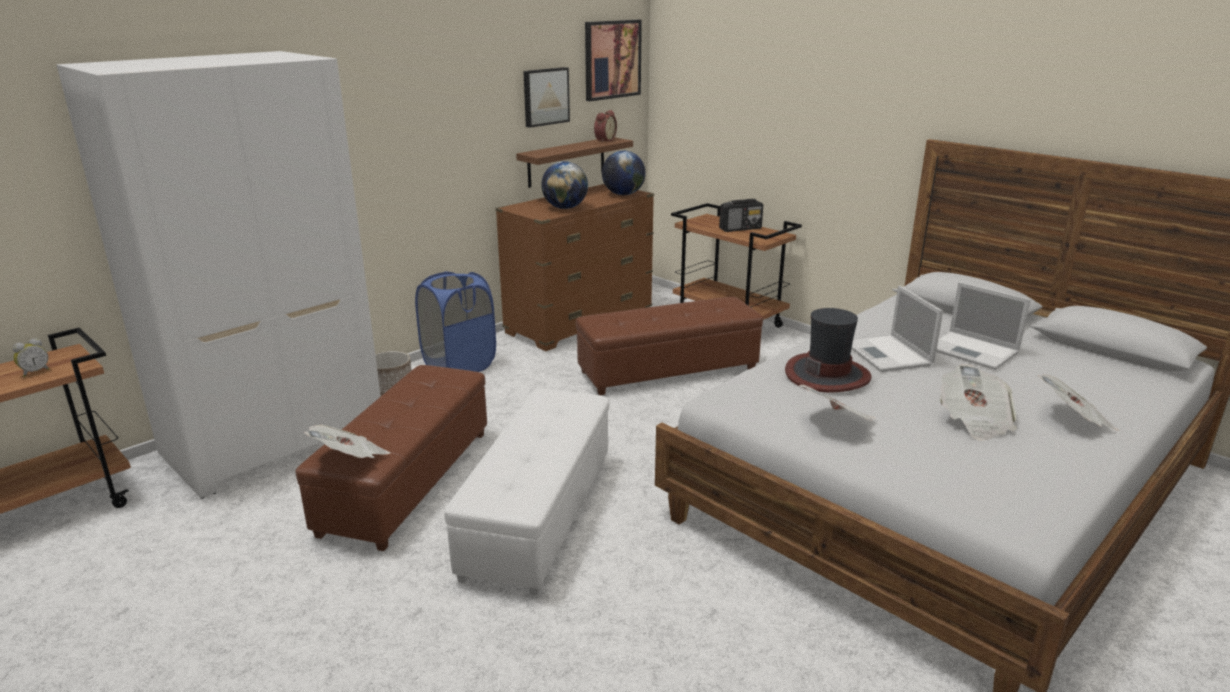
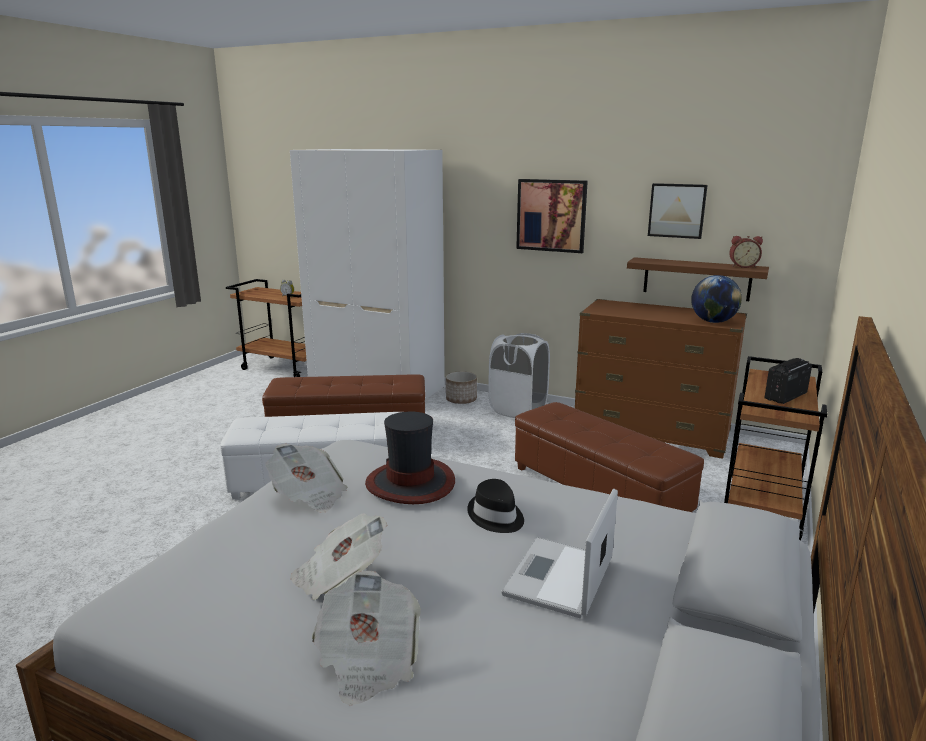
camera: 70 degrees right, 5 degrees down
newspaper [304,425,391,458] -> none
blue laundry basket [415,271,496,372] -> white laundry basket [488,333,550,418]
globe [541,161,588,209] -> none
picture [585,20,642,101] -> picture moved to [516,179,588,253]
radio [719,199,763,232] -> radio turned 90 degrees clockwise [765,358,812,404]
laptop [851,285,943,372] -> black hat [467,479,524,533]

